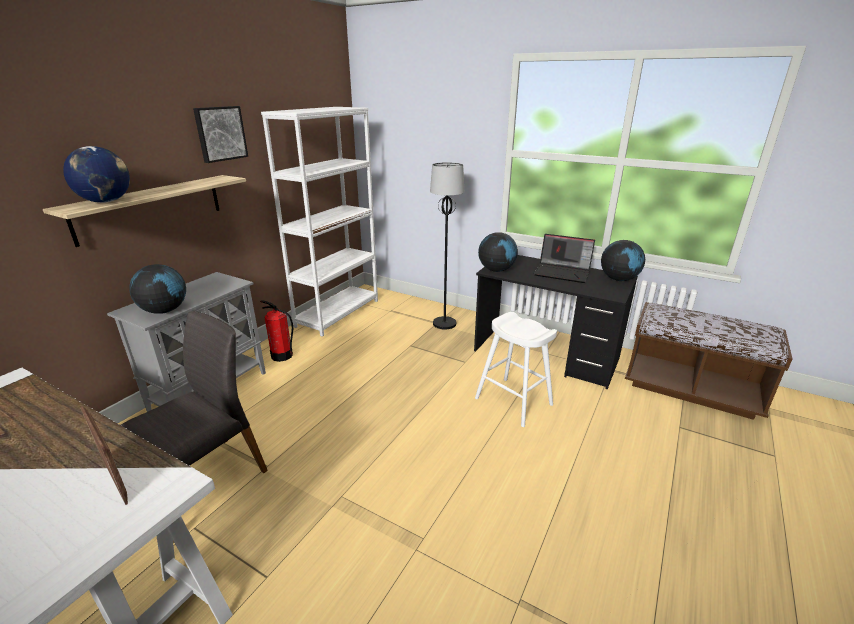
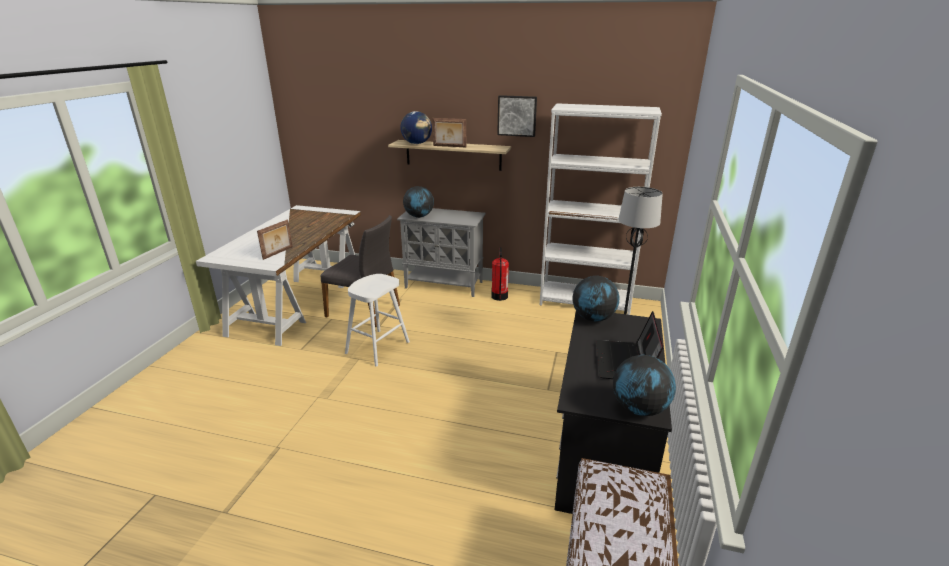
camera: 75 degrees right, 0 degrees up
white stool [475,312,557,427] -> white stool moved to [345,274,410,367]
none -> picture frame [432,118,466,147]

